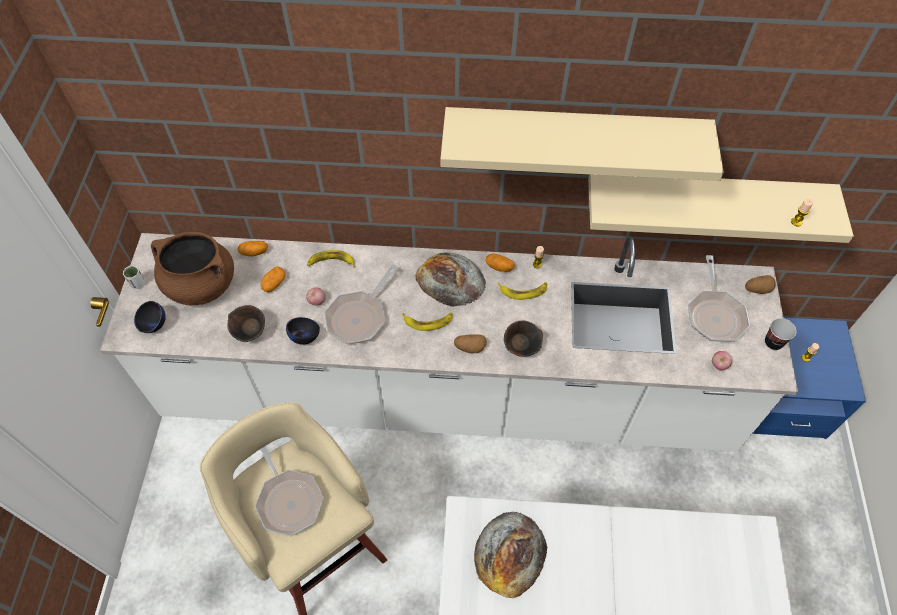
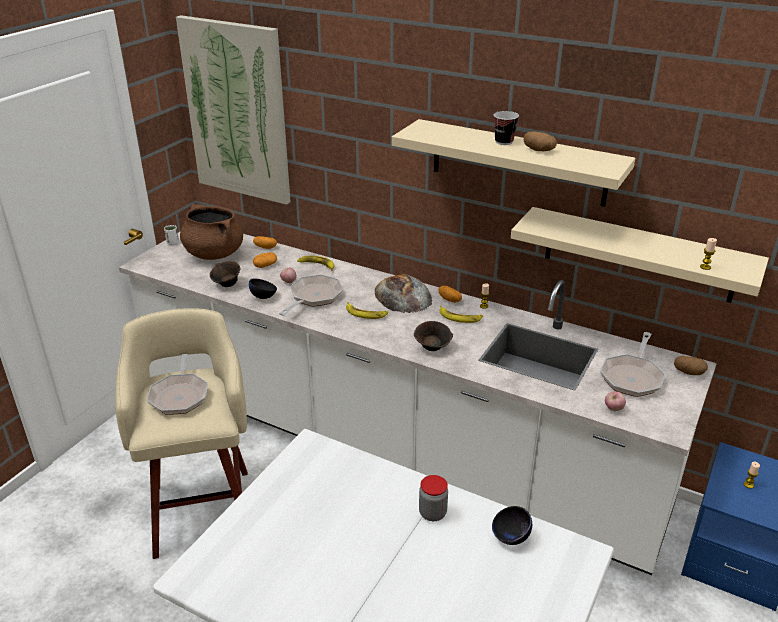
camera: 25 degrees right, 25 degrees down
black bowl [134,301,166,333] -> black bowl moved to [492,506,532,545]
frying pan [324,264,398,345] -> frying pan turned 150 degrees clockwise [278,274,343,316]
potato [454,334,487,353] -> potato moved to [524,132,557,151]
bread [474,511,548,598] -> none
cup [765,318,796,350] -> cup moved to [494,111,519,145]
none -> picture [176,15,291,205]
none -> jar [419,475,448,521]

